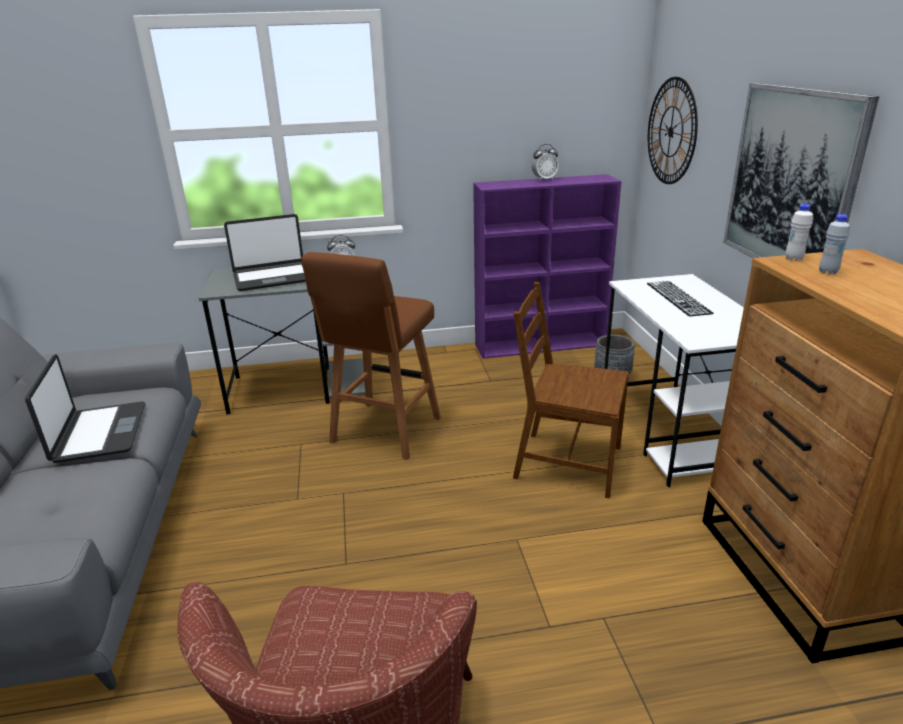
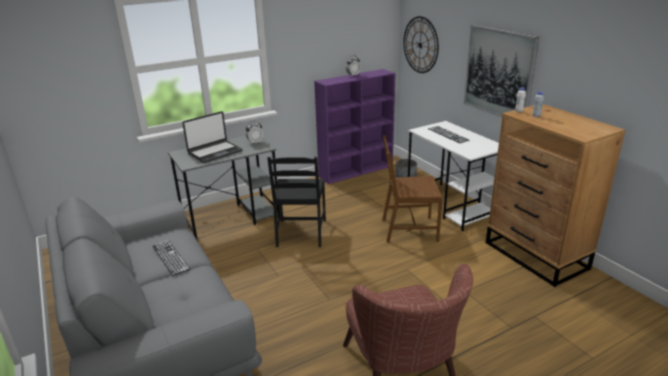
camera: 20 degrees left, 0 degrees up
laptop [25,354,145,463] -> keyboard [153,240,190,276]
brown stool [302,252,441,460] -> black chair [267,157,326,247]

